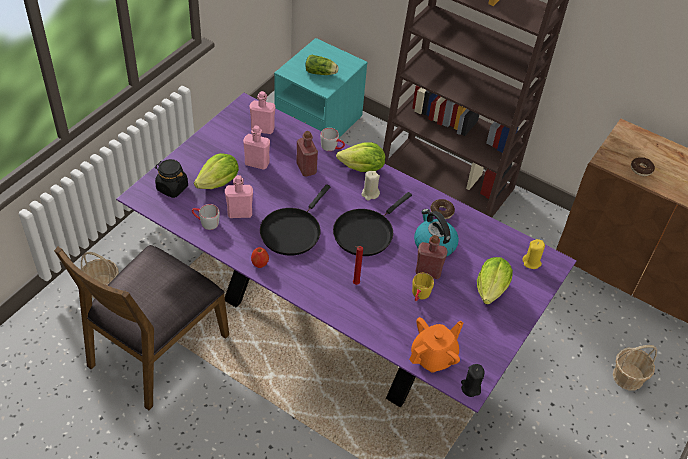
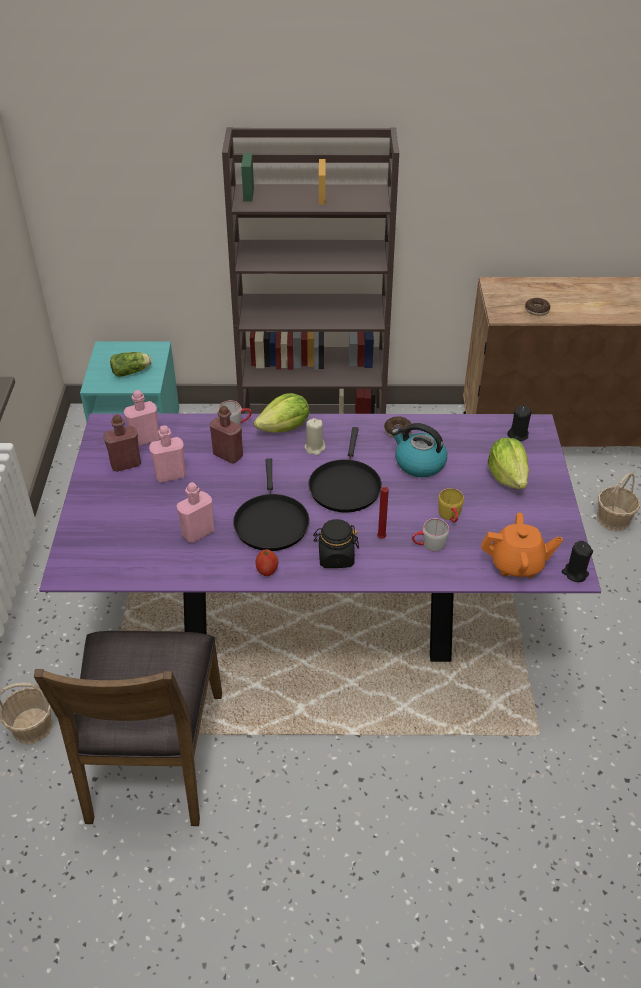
camera: 30 degrees left, 5 degrees down
black jar [155,159,188,198] -> black jar moved to [313,519,359,568]
grey mug [192,204,220,230] -> grey mug moved to [412,518,449,552]
lettuce [194,153,239,189] -> none
orange teapot [409,317,463,373] -> orange teapot turned 75 degrees clockwise [481,512,563,578]
red bottle [415,235,448,279] -> red bottle moved to [103,415,141,472]
yellow candle [523,239,545,269] -> black candle [507,405,532,441]

